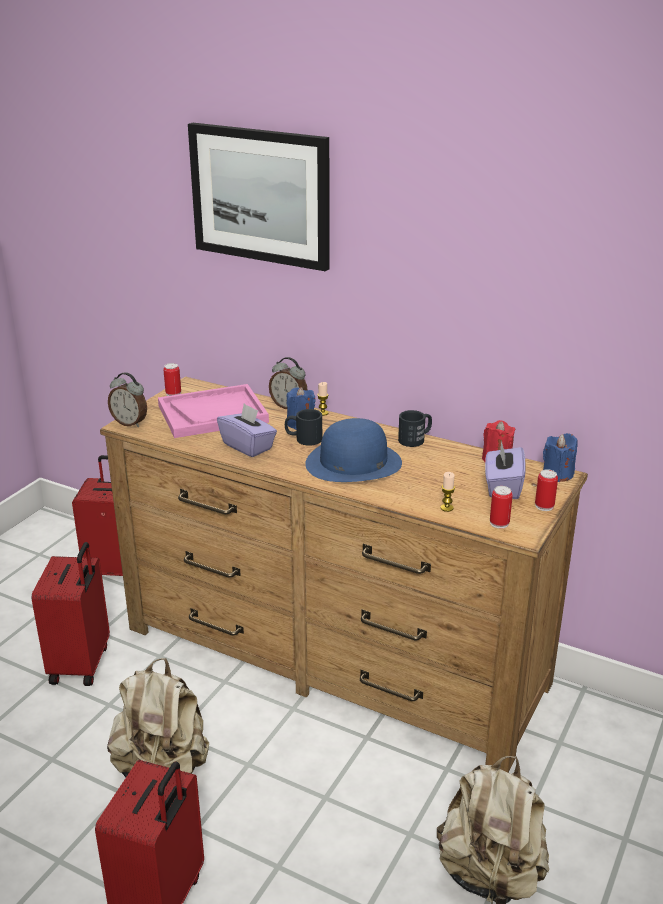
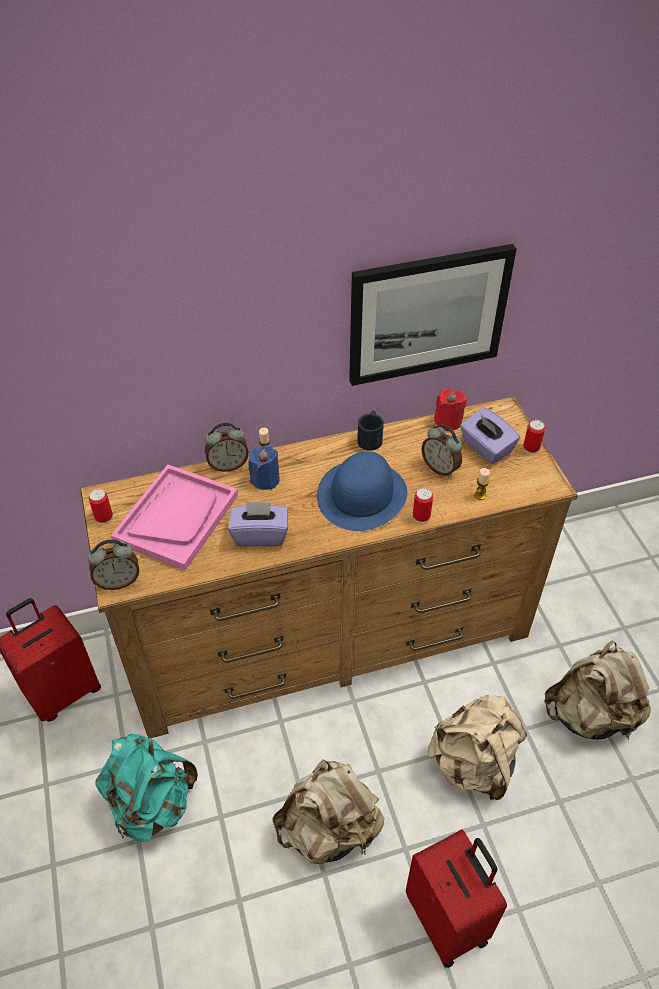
camera: 45 degrees left, 20 degrees up
red suitcase [32,542,110,686] -> turquoise backpack [95,734,198,842]
picture [188,123,329,271] -> picture moved to [349,244,517,386]
black mug [285,409,322,446] -> none
can [490,486,513,529] -> can moved to [413,488,433,523]
blue candle [543,433,578,482] -> none
none -> alarm clock [422,425,462,477]
none -> beige backpack [427,695,527,800]

